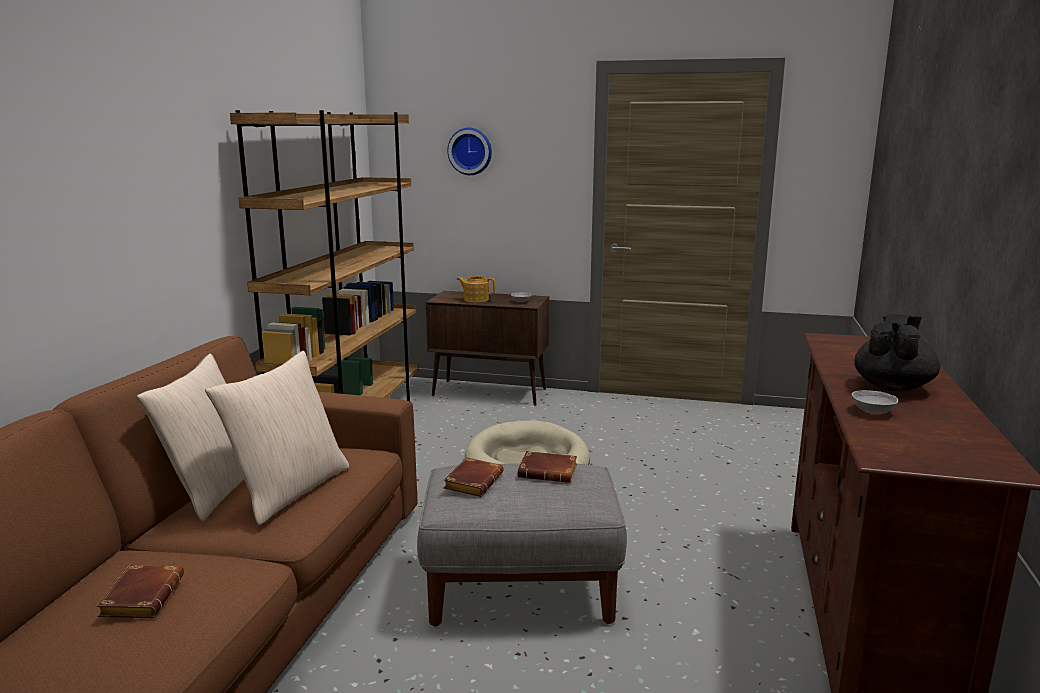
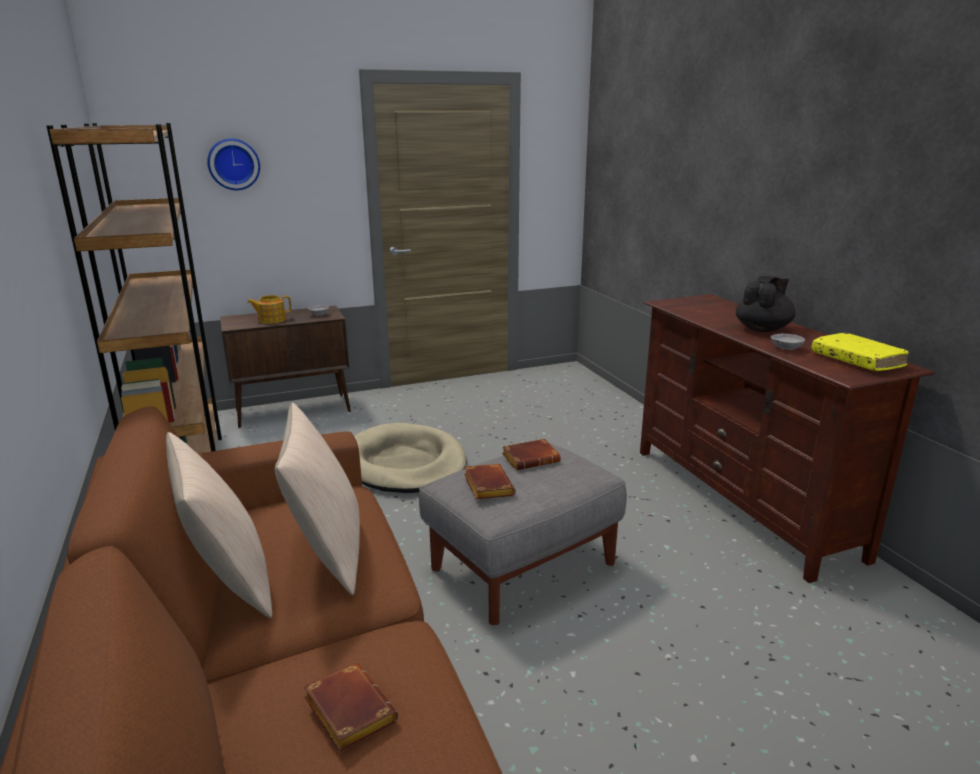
camera: 35 degrees left, 5 degrees up
black teapot [854,314,940,391] -> black teapot turned 45 degrees clockwise [736,276,796,332]
none -> yellow book [812,332,909,371]

